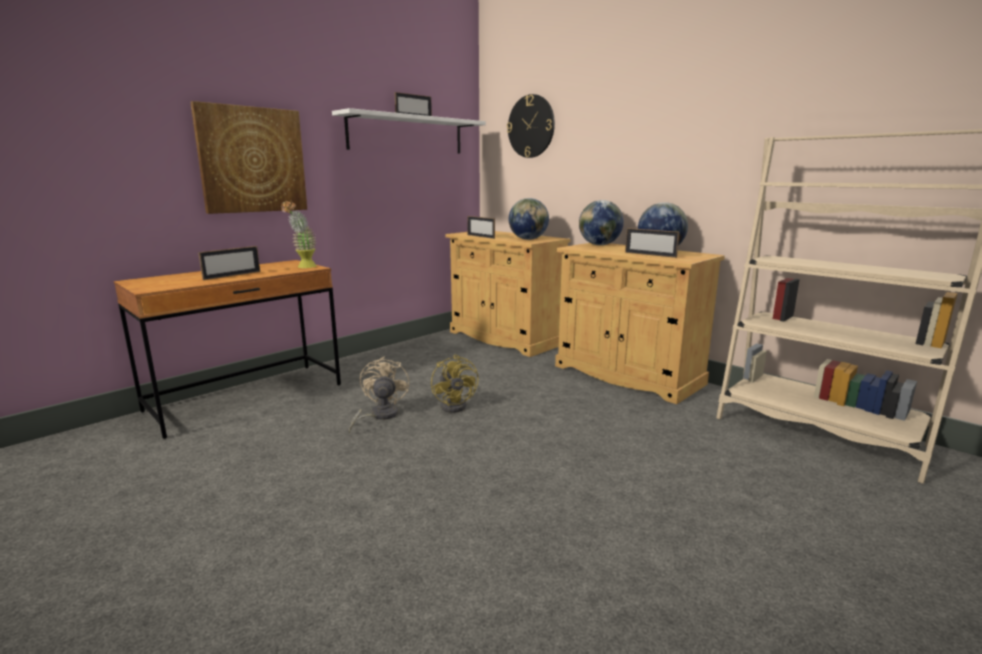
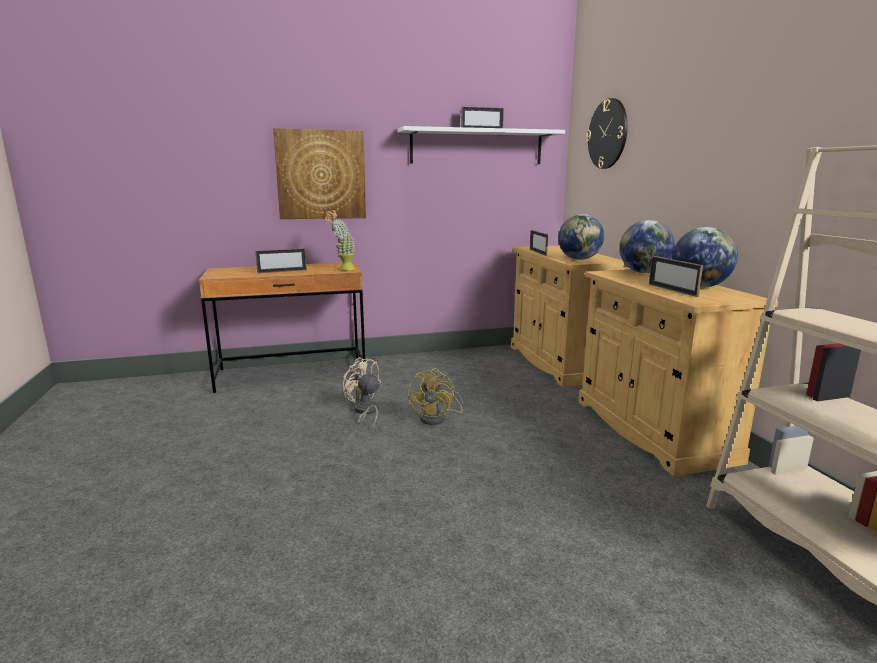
camera: 30 degrees right, 0 degrees up
beige fan [349,356,409,434] -> beige fan turned 75 degrees counterclockwise [342,357,381,429]

